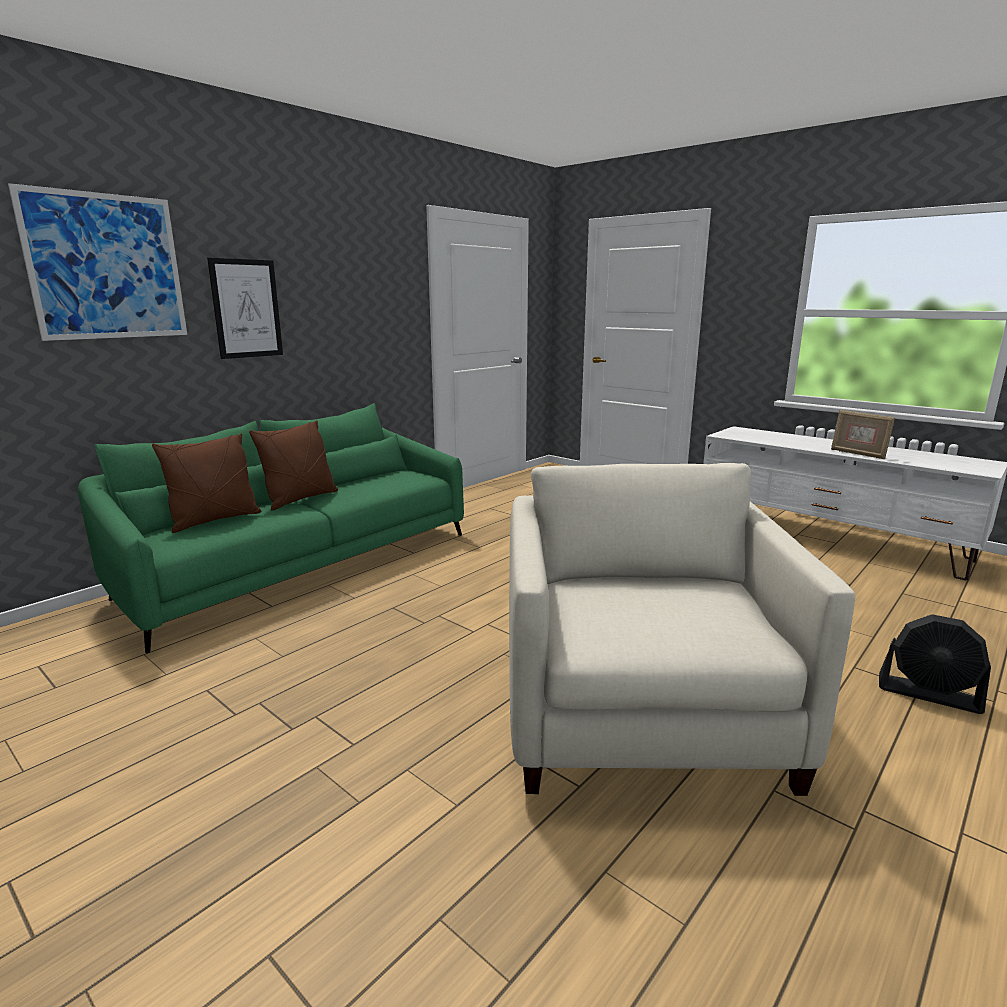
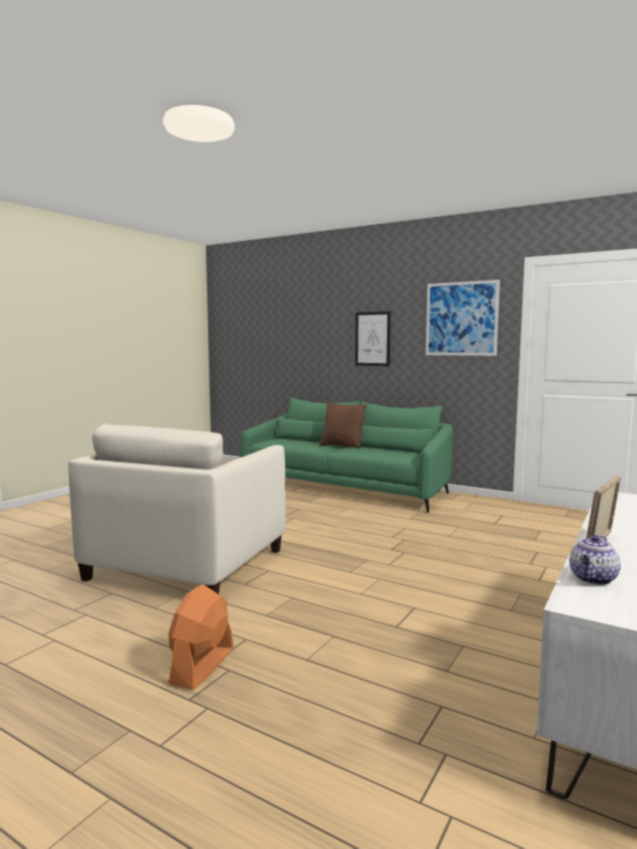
camera: 80 degrees right, 10 degrees down
picture [8,183,187,341] -> picture moved to [426,280,500,356]
brown pillow [152,433,261,533] -> none
beige armchair [509,463,855,796] -> beige armchair turned 120 degrees clockwise [68,424,286,594]
black fan [879,614,991,714] -> orange fan [168,585,233,690]
none -> teapot [569,535,621,585]

